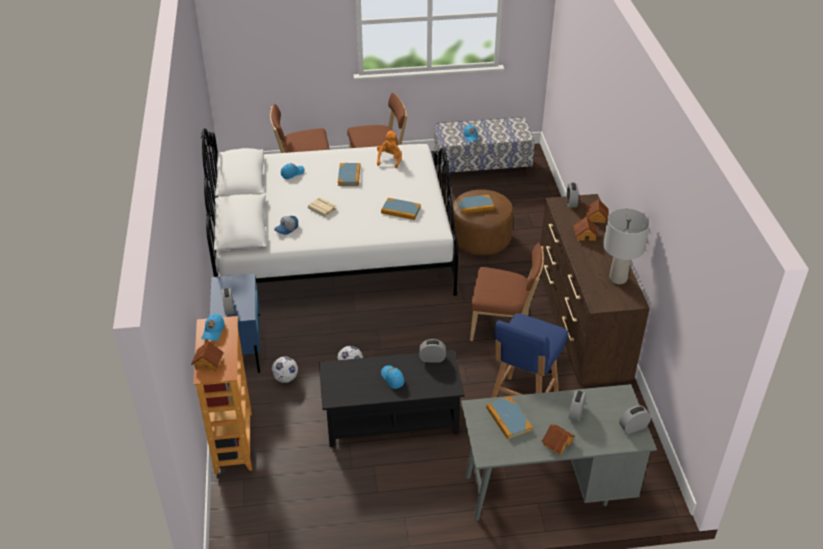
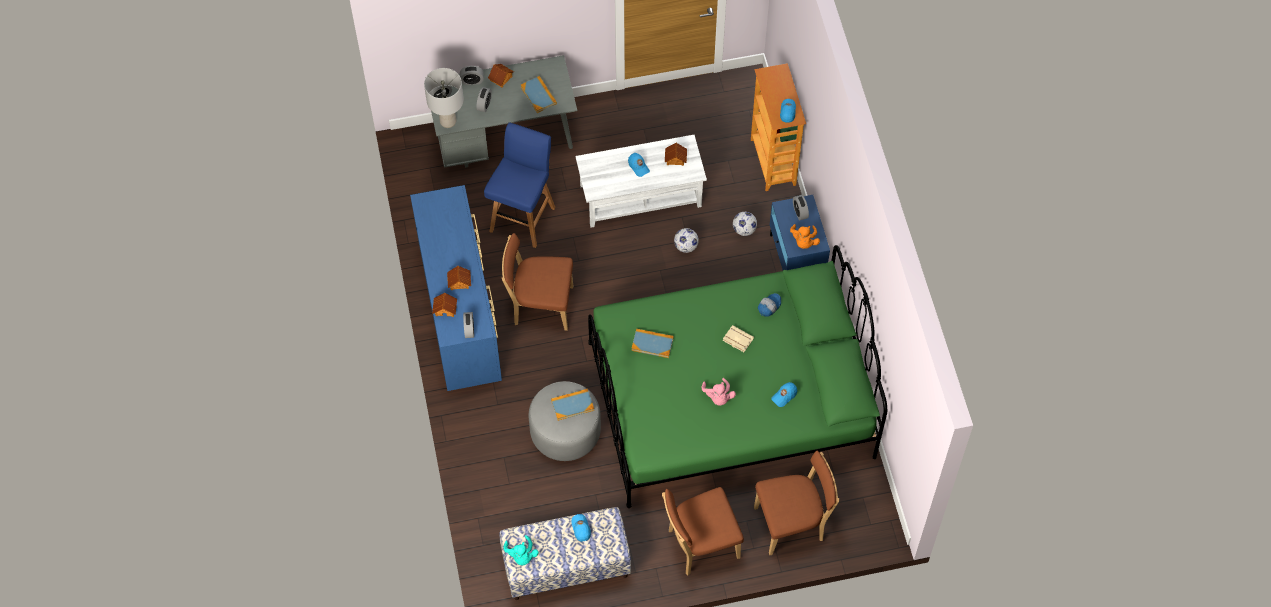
camera: 175 degrees right, 20 degrees up
toy house [191,341,224,372] -> toy house moved to [665,142,687,166]
white bed [201,128,458,296] -> green bed [588,245,887,508]
black coffee table [319,350,465,447] -> white coffee table [575,135,707,228]
book [338,163,361,186] -> pink plush toy [702,378,736,406]
orange plush toy [377,131,402,168] -> orange plush toy moved to [790,224,820,249]
alarm clock [419,339,446,362] -> alarm clock moved to [460,66,484,85]
brown ottoman [453,189,514,255] -> grey ottoman [529,381,601,461]
brown dresser [541,194,650,386] -> blue dresser [410,185,502,391]
grey table lamp [603,208,650,284] -> grey table lamp moved to [424,68,464,128]
none -> turquoise plush toy [503,535,539,565]

